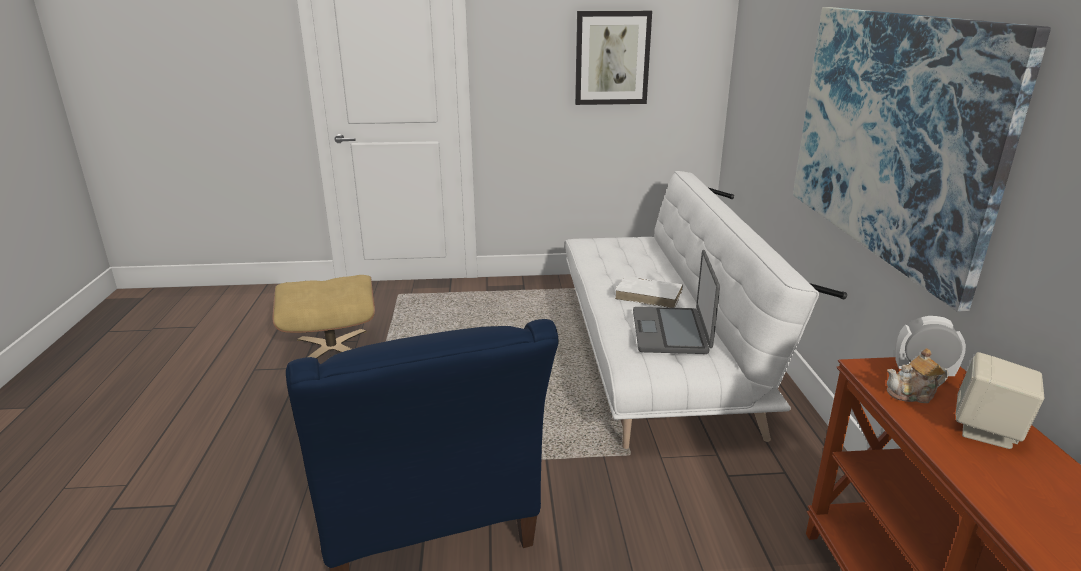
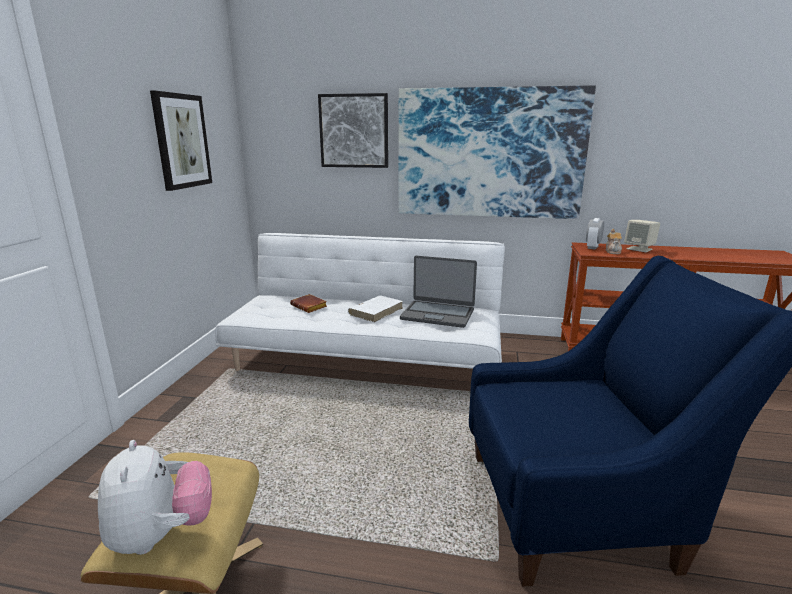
camera: 75 degrees left, 5 degrees down
none -> plush toy [98,440,212,555]
none -> brown book [290,294,327,313]
none -> picture [318,93,388,168]

